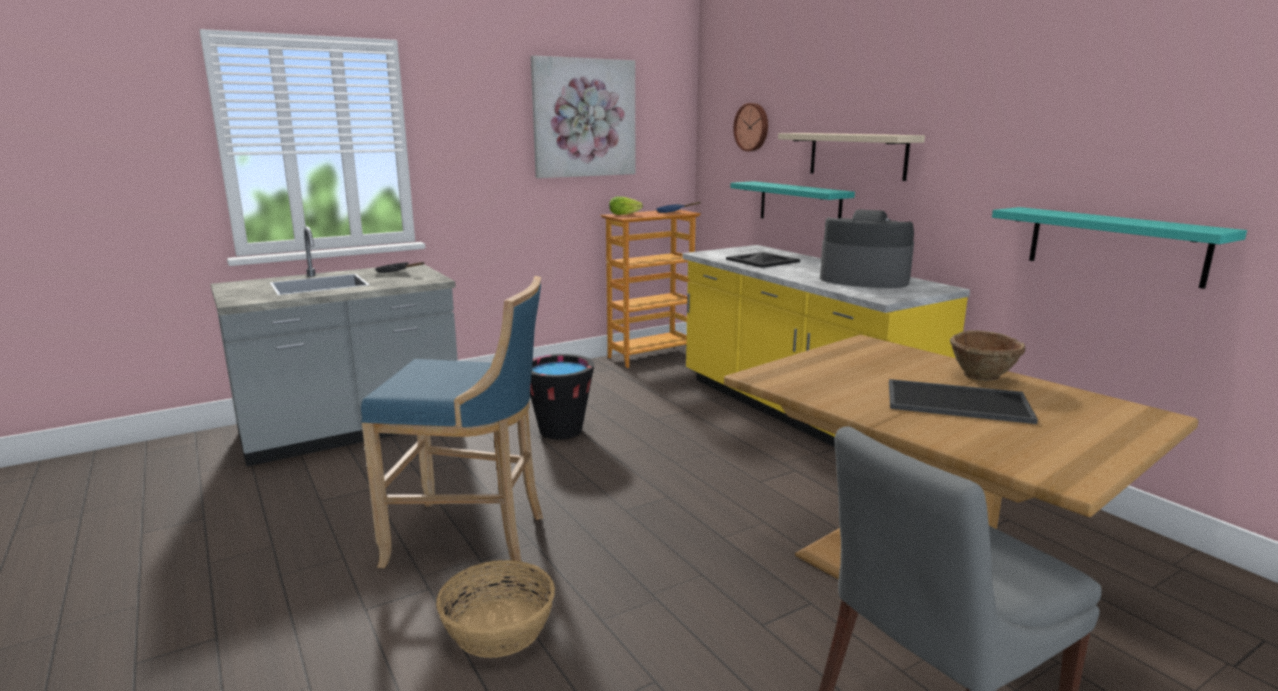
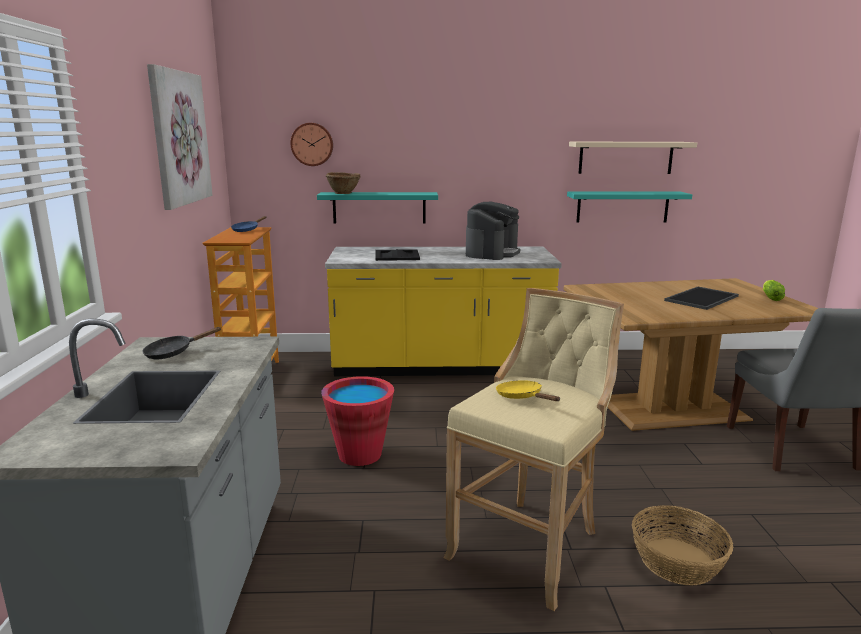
camera: 60 degrees left, 0 degrees up
blue stool [361,276,543,568] -> beige stool [443,288,624,611]
black bucket [530,354,594,439] -> red bucket [321,376,394,466]
lettuce [609,196,643,215] -> lettuce moved to [763,280,785,301]
beige shelf [778,133,925,181] -> beige shelf moved to [569,141,697,174]
coffee machine [820,209,914,288] -> coffee machine turned 150 degrees clockwise [466,202,520,260]
brown bowl [950,330,1025,381] -> brown bowl moved to [326,172,361,194]
none -> yellow frying pan [496,380,560,401]

